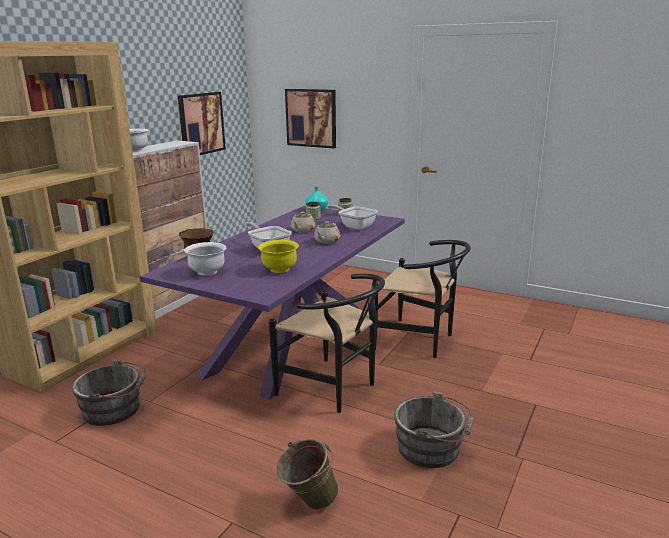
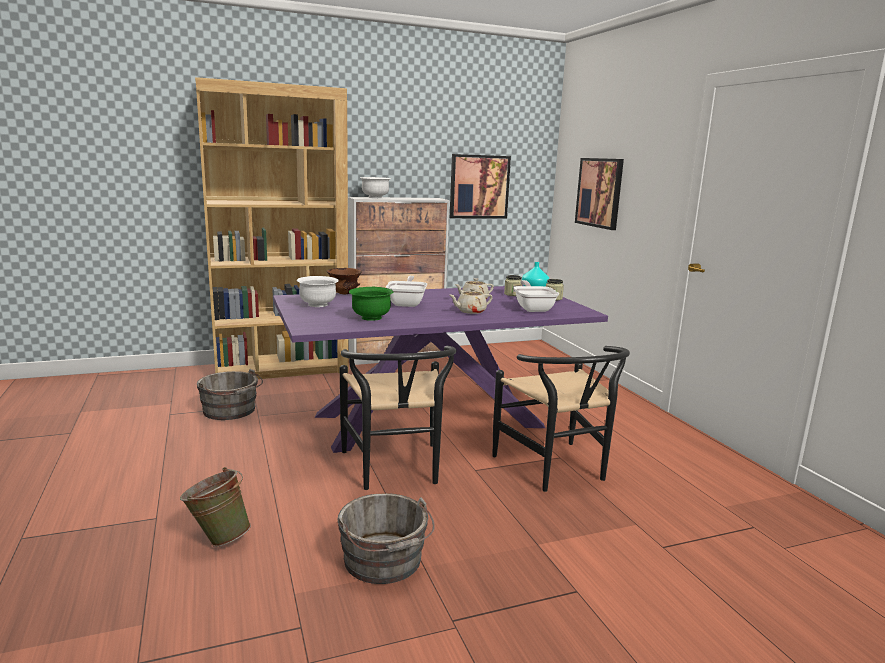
camera: 40 degrees right, 5 degrees down
yellow bowl [258,240,299,273] -> green bowl [349,287,393,321]

